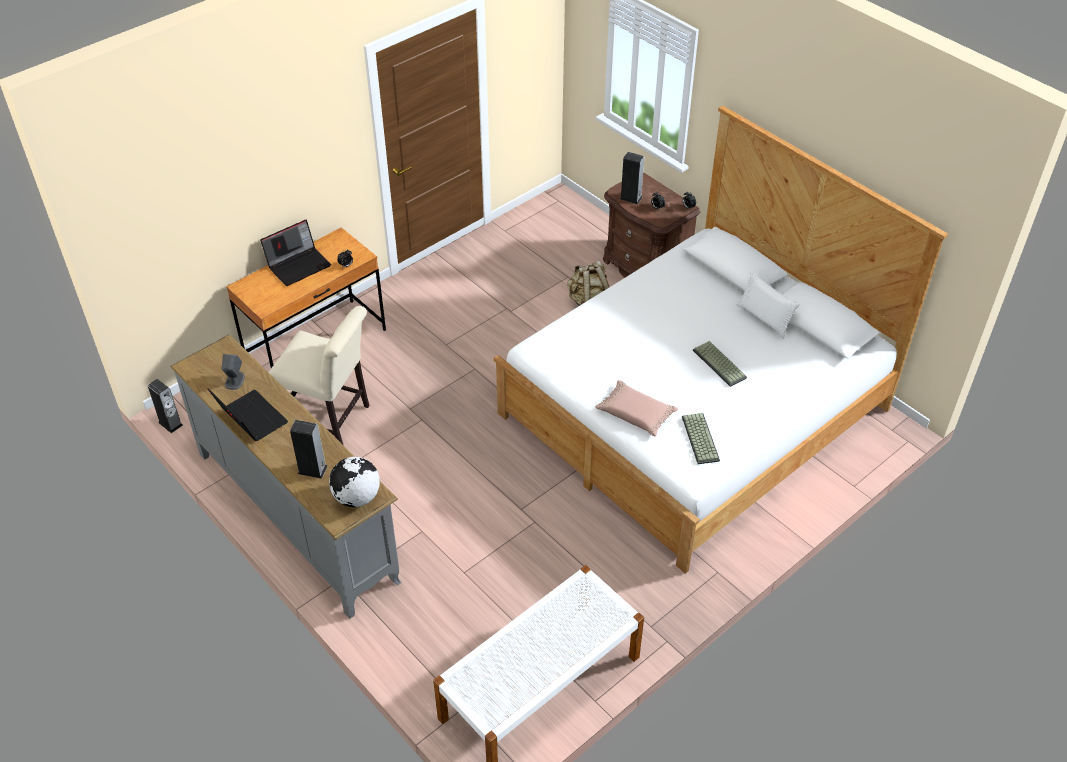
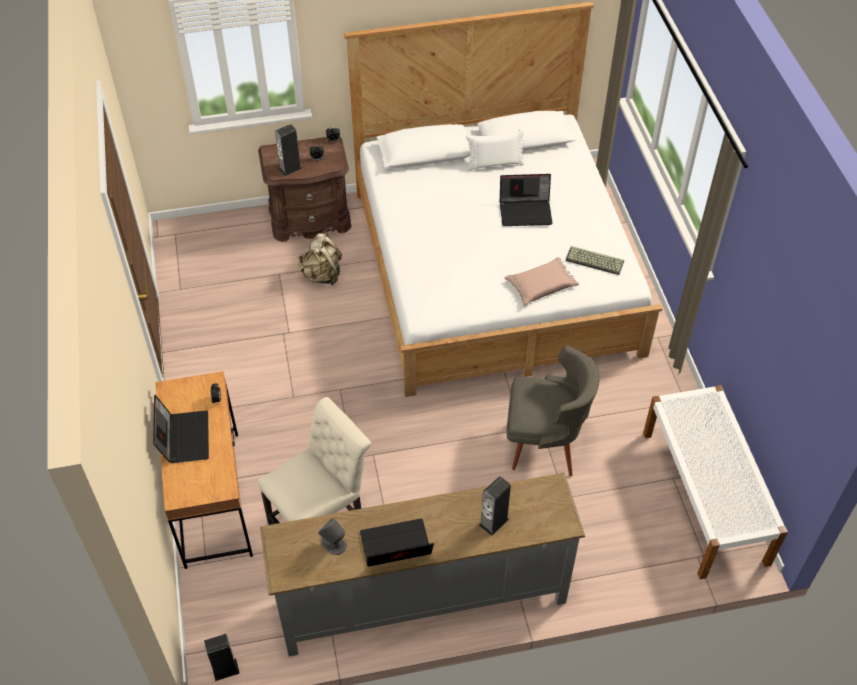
camera: 60 degrees left, 5 degrees up
globe [329,457,380,507] -> none
keyboard [693,341,747,387] -> laptop [500,174,553,226]
none -> grey chair [506,345,600,477]

